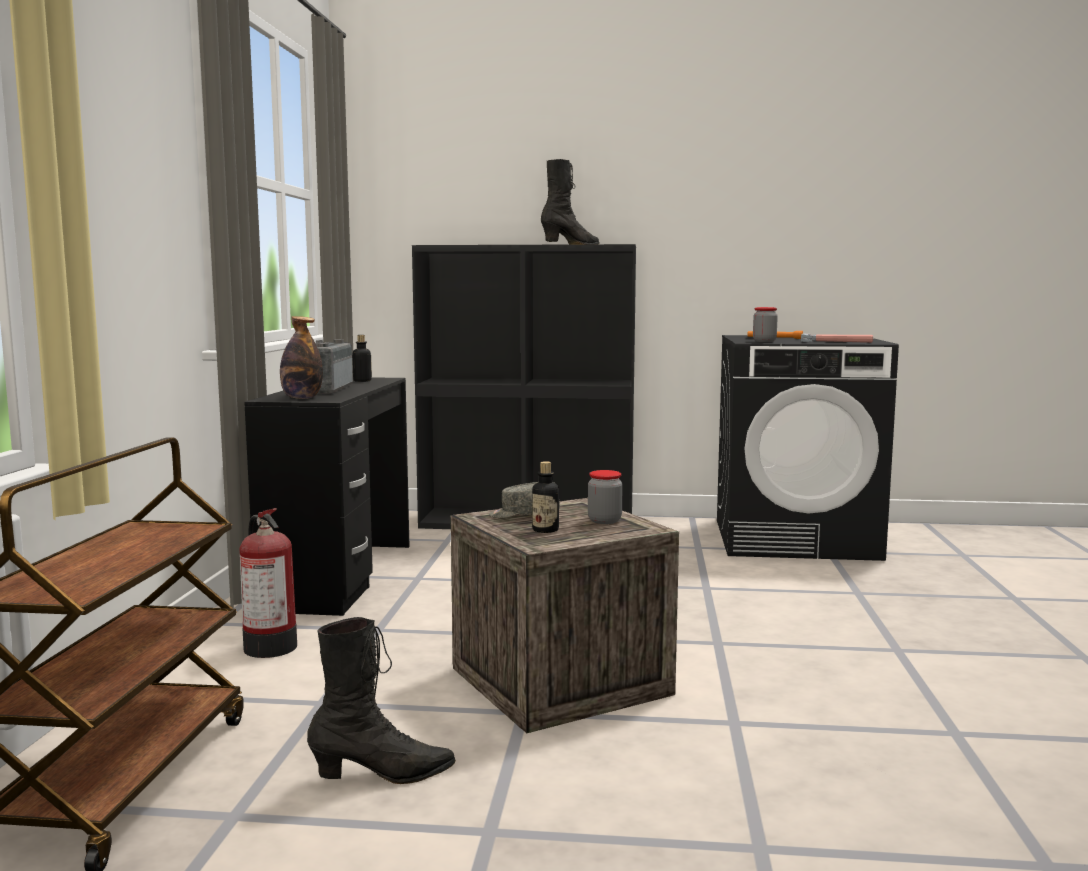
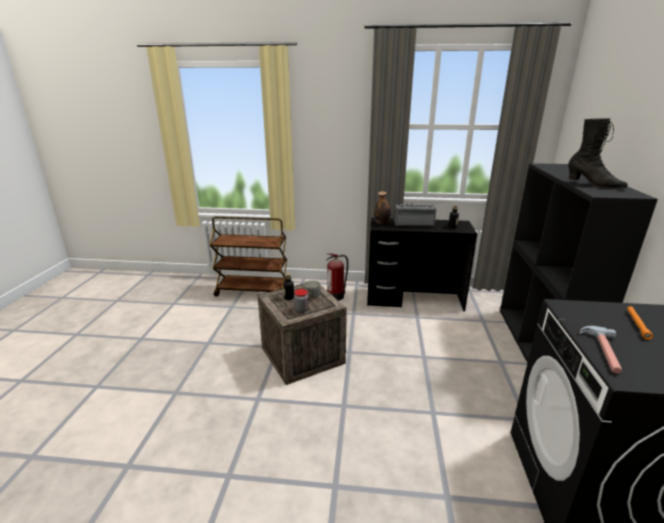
camera: 90 degrees right, 15 degrees up
black boot [307,617,456,784] -> none
jar [753,307,778,342] -> none

